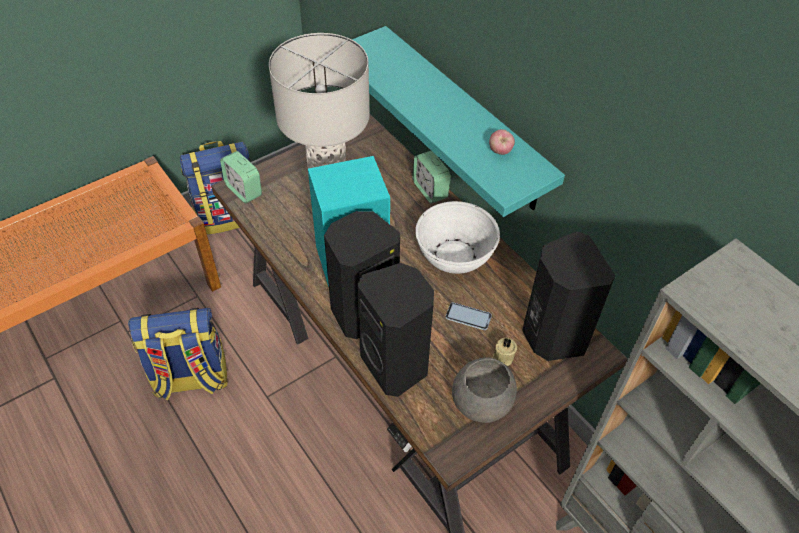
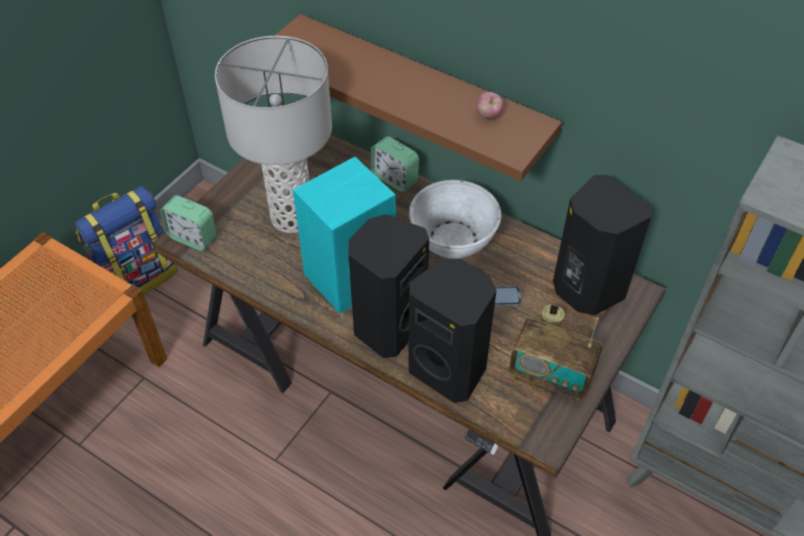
camera: 20 degrees left, 0 degrees up
backpack [128,308,228,401] -> none
turquoise shelf [352,26,565,217] -> brown shelf [274,14,562,181]
grey bowl [452,357,517,423] -> radio [509,317,602,401]

